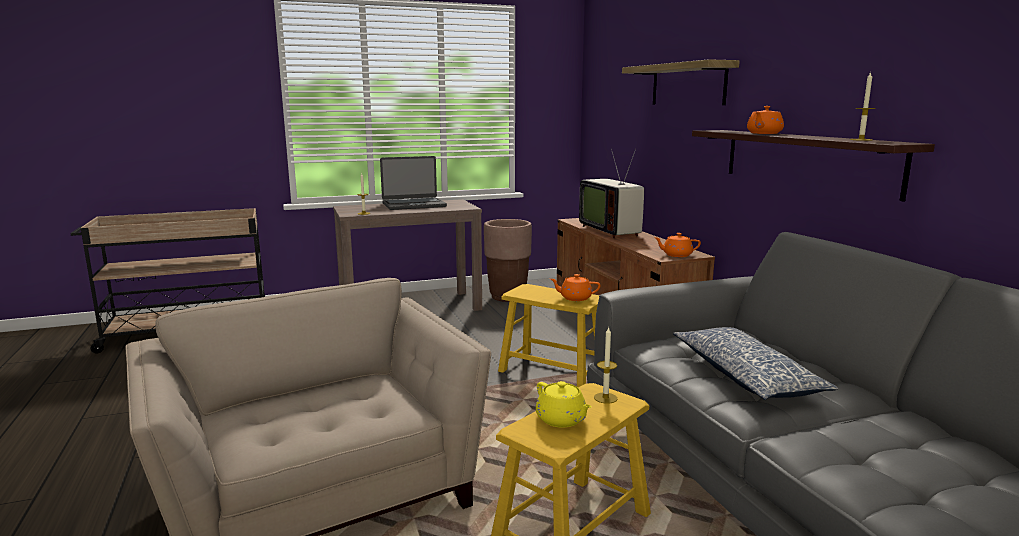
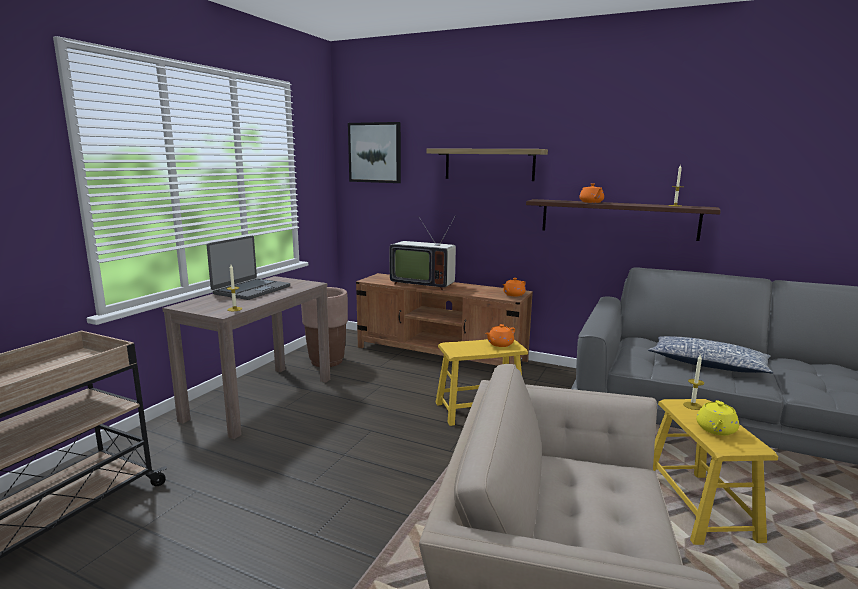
camera: 45 degrees left, 0 degrees up
yellow teapot [536,381,592,428] -> yellow teapot turned 105 degrees clockwise [696,400,739,436]
none -> picture [348,122,401,183]

